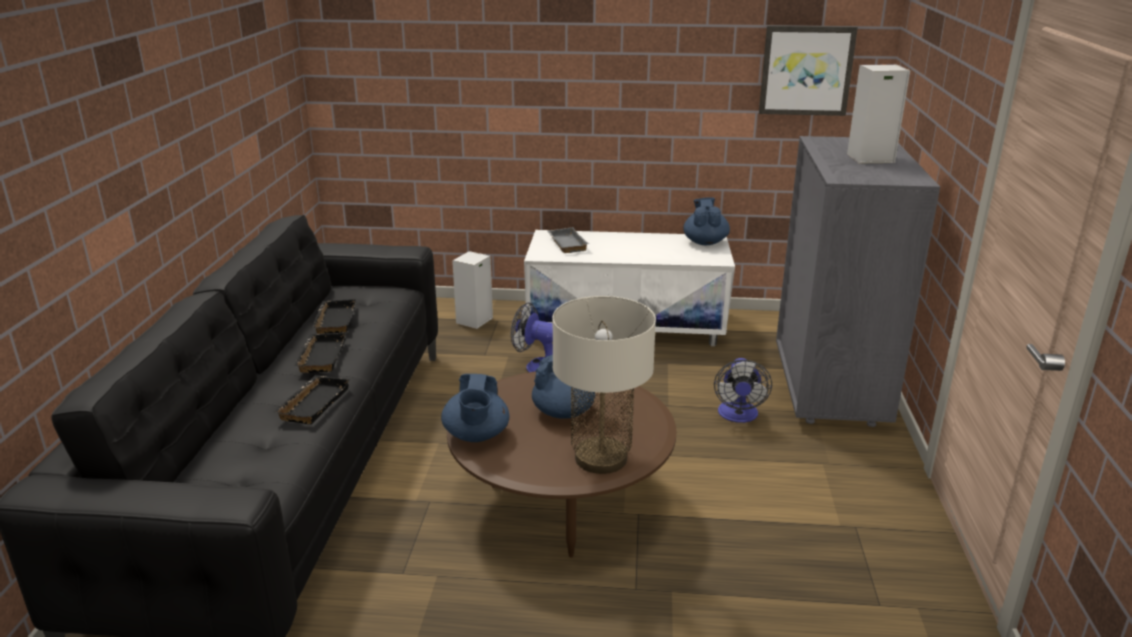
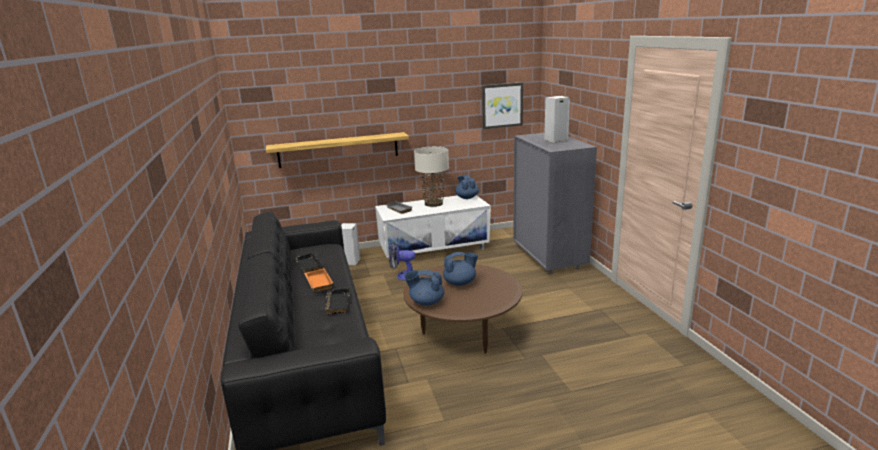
camera: 20 degrees left, 5 degrees down
black tray [294,332,347,373] -> orange tray [304,268,333,292]
blue teapot [441,374,509,442] -> blue teapot turned 120 degrees clockwise [404,270,444,306]
table lamp [552,296,656,474] -> table lamp moved to [414,146,449,207]
fan [714,358,772,423] -> none
none -> shelf [266,132,409,168]

